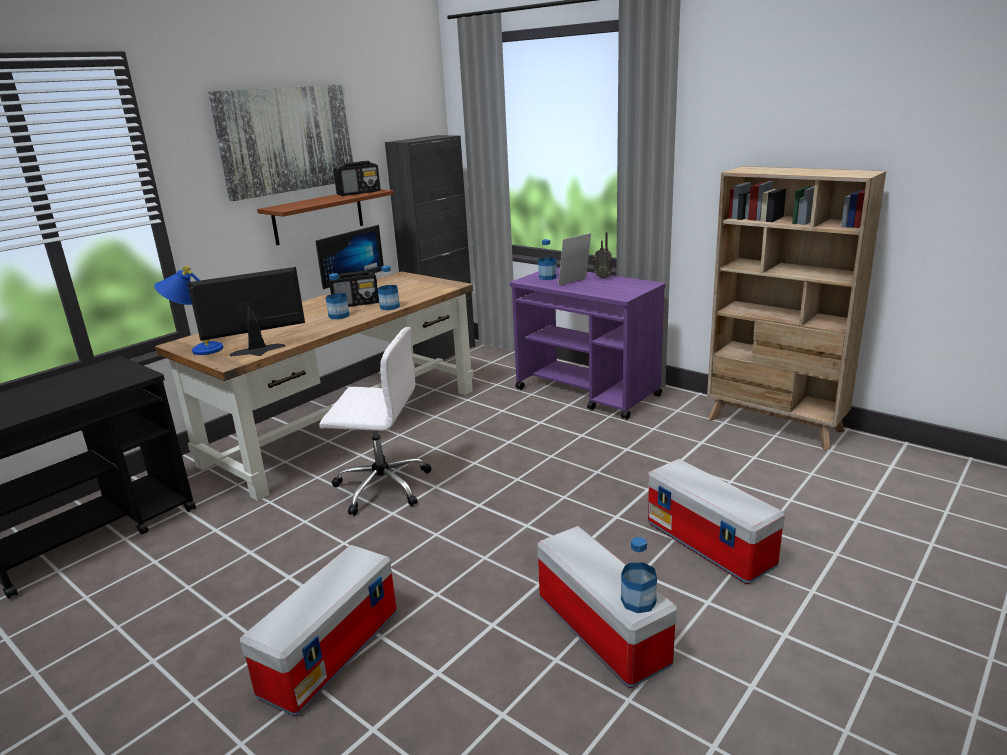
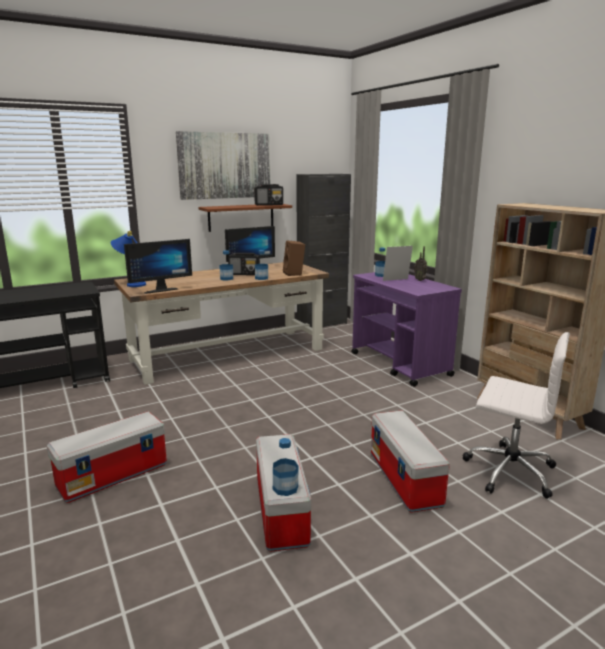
camera: 20 degrees right, 5 degrees down
monitor [187,267,305,357] -> monitor turned 150 degrees clockwise [124,239,192,294]
white office chair [319,327,432,516] -> white office chair moved to [463,332,570,499]
none -> brown speaker [283,240,305,276]

